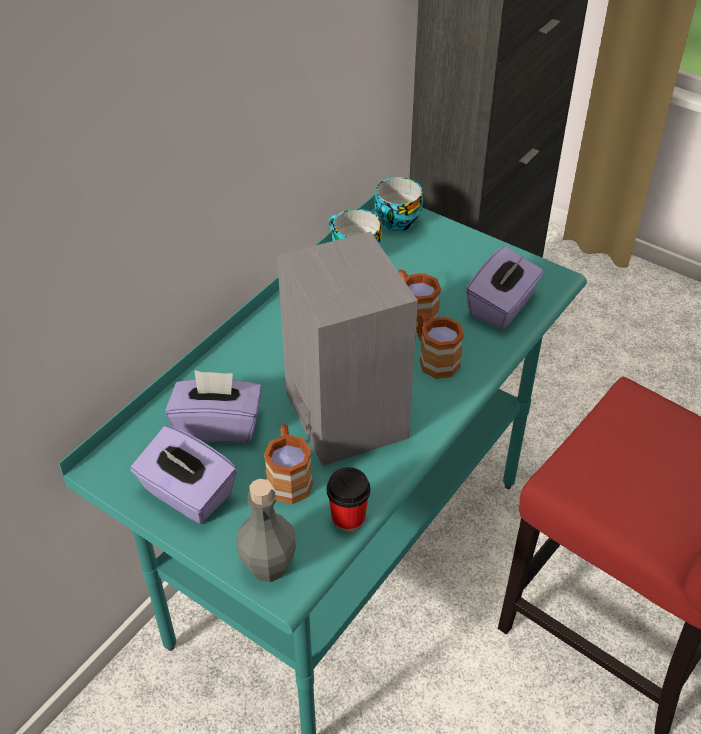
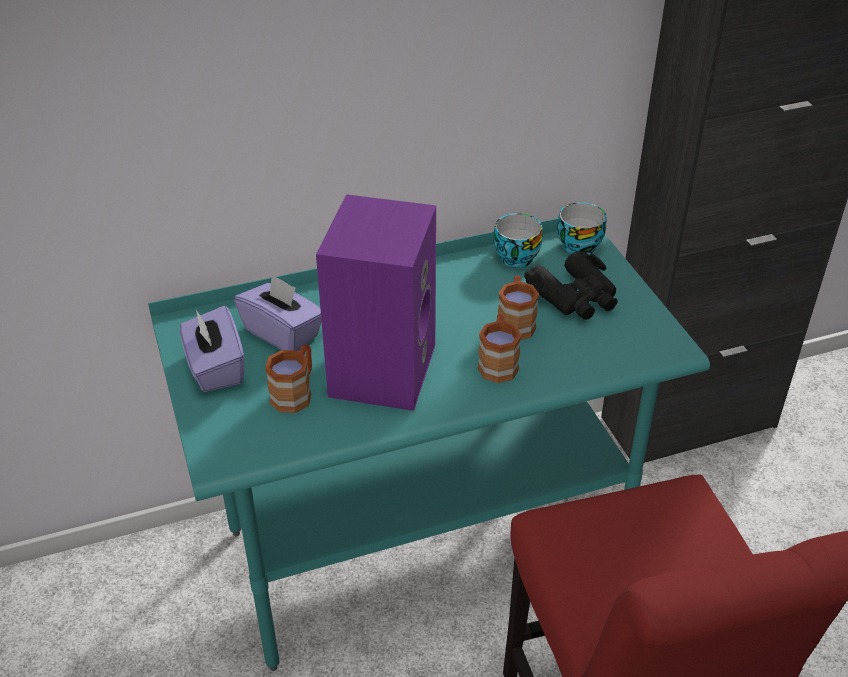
camera: 35 degrees right, 5 degrees down
grey bottle [237,479,296,582] -> none
grey speaker [277,231,418,466] -> purple speaker [316,194,436,411]
cup [327,467,370,533] -> none
purple tissue box [466,246,544,329] -> none
none -> black binoculars [524,251,618,320]

